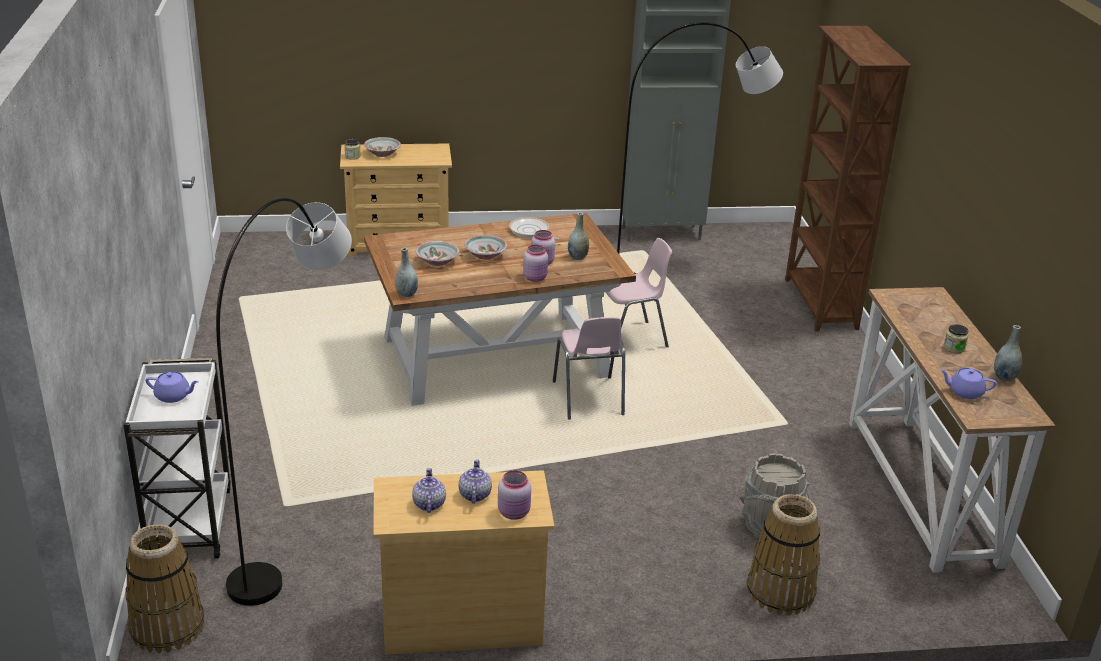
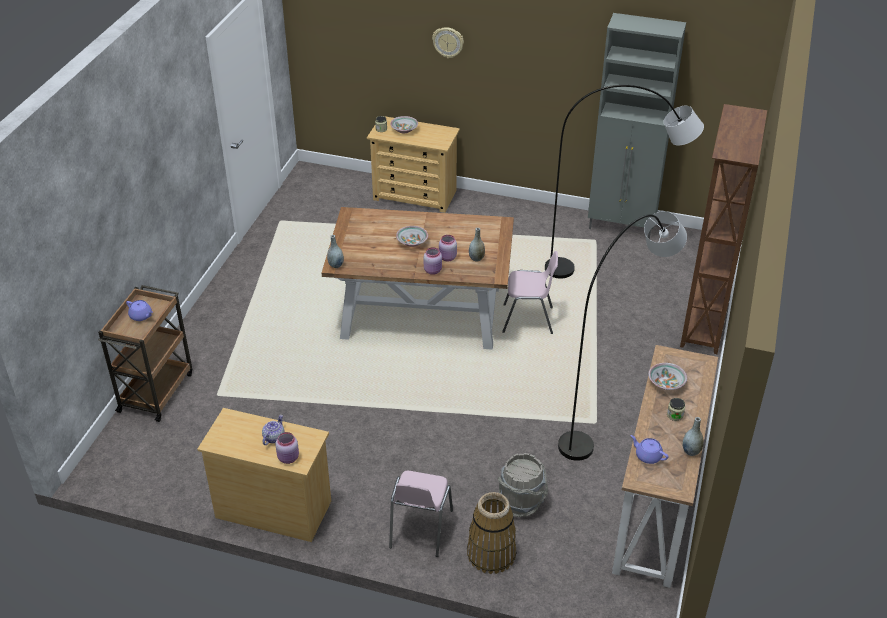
camera: 25 degrees right, 10 degrees up
white cart [123,358,231,559] -> brown cart [98,285,192,422]
basket [125,524,204,653] -> none
grey floor lamp [216,198,352,606] -> grey floor lamp moved to [558,211,687,461]
teapot [412,468,446,513] -> none
bowl [416,241,460,266] -> bowl moved to [648,363,687,390]
frying pan [509,217,559,240] -> none
pink chair [553,317,625,420] -> pink chair moved to [389,471,453,557]
none -> wall clock [432,27,464,58]

